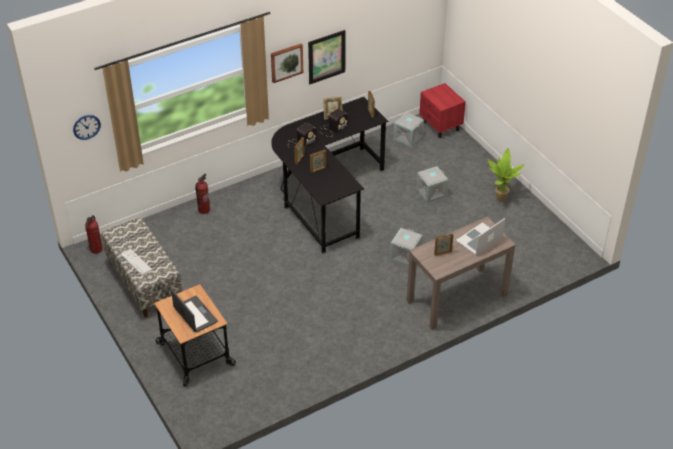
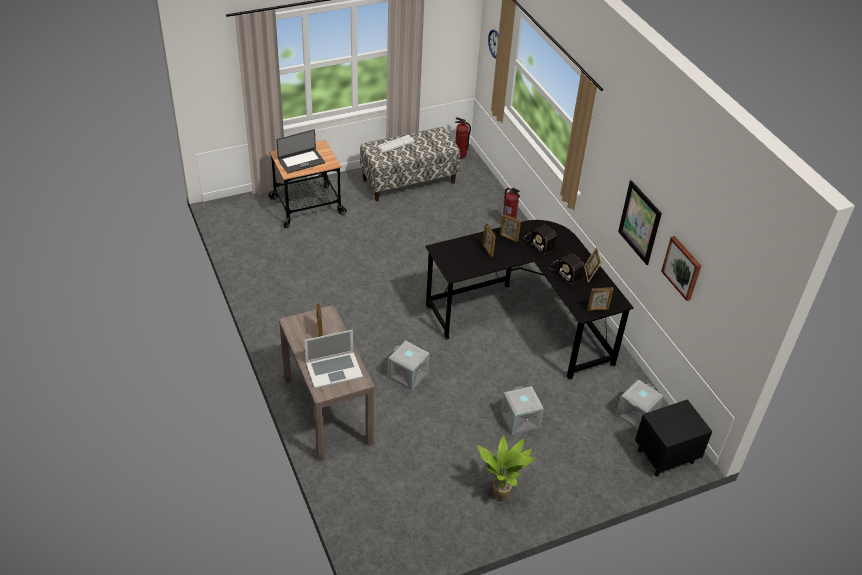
camera: 95 degrees right, 0 degrees up
picture [271,43,303,83] -> picture moved to [661,236,701,301]
red nightstand [419,83,466,138] -> black nightstand [635,399,713,477]
laptop [456,218,505,256] -> laptop turned 105 degrees clockwise [304,330,363,389]

